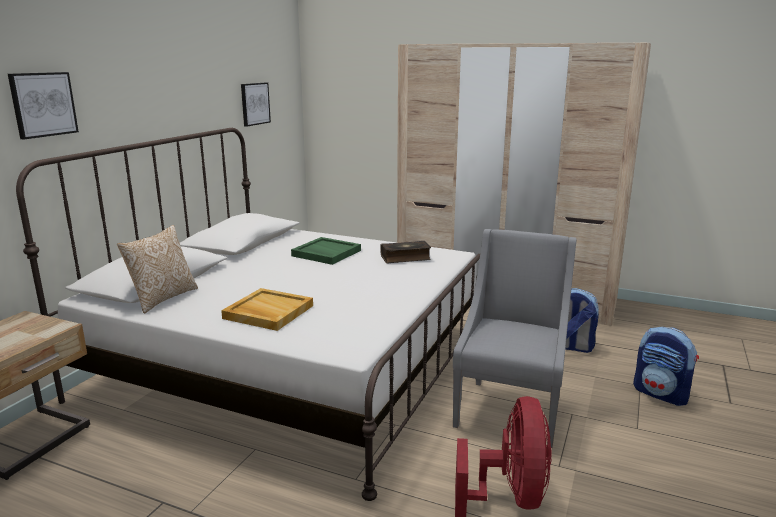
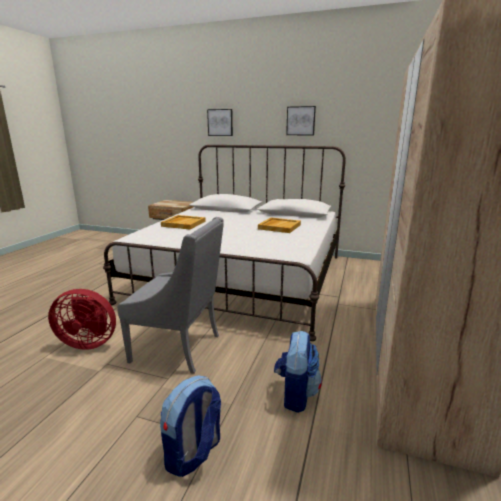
camera: 85 degrees right, 0 degrees up
pillow [117,225,198,314] -> none
picture [241,82,271,127] -> picture moved to [286,106,316,135]
green tray [291,237,361,265] -> beige tray [258,218,301,233]
book [380,241,431,263] -> none

